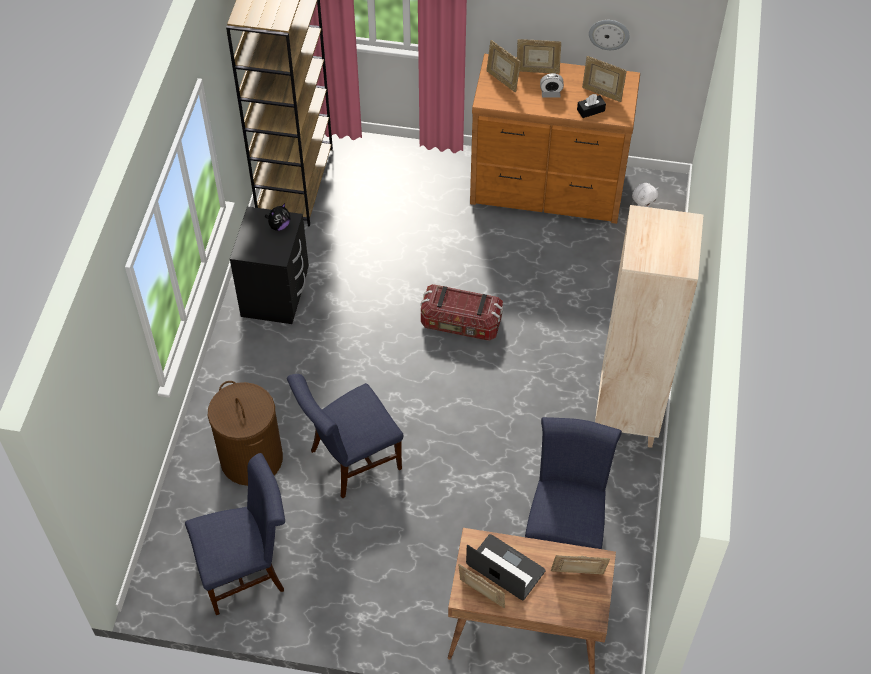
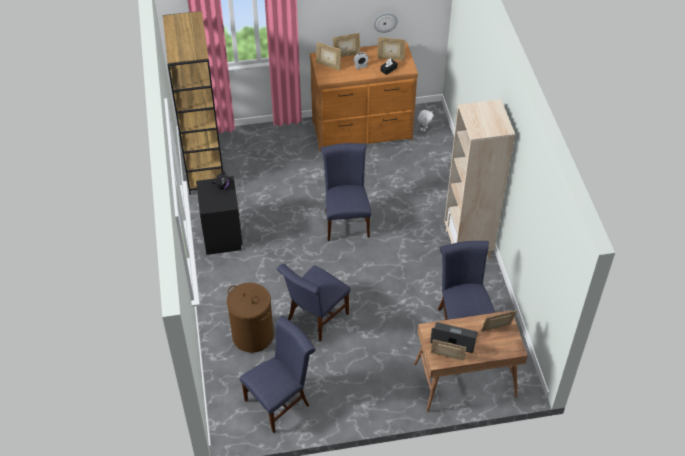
camera: 20 degrees left, 5 degrees down
storage box [421,284,503,341] -> blue chair [321,143,371,241]

